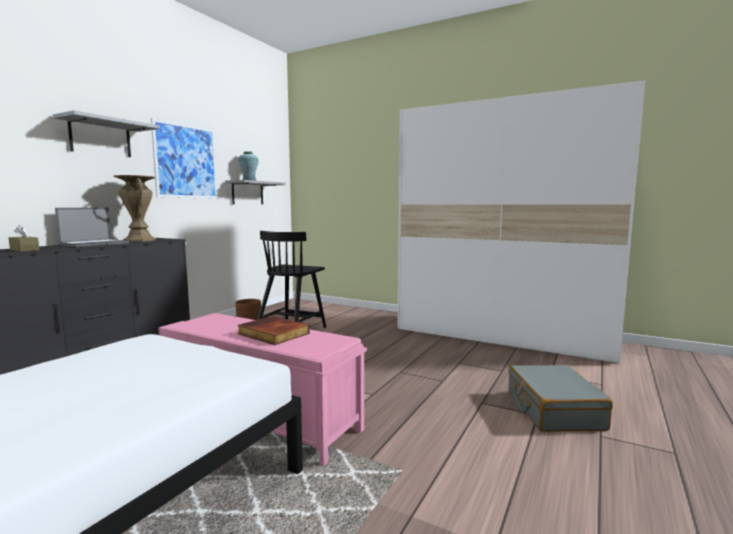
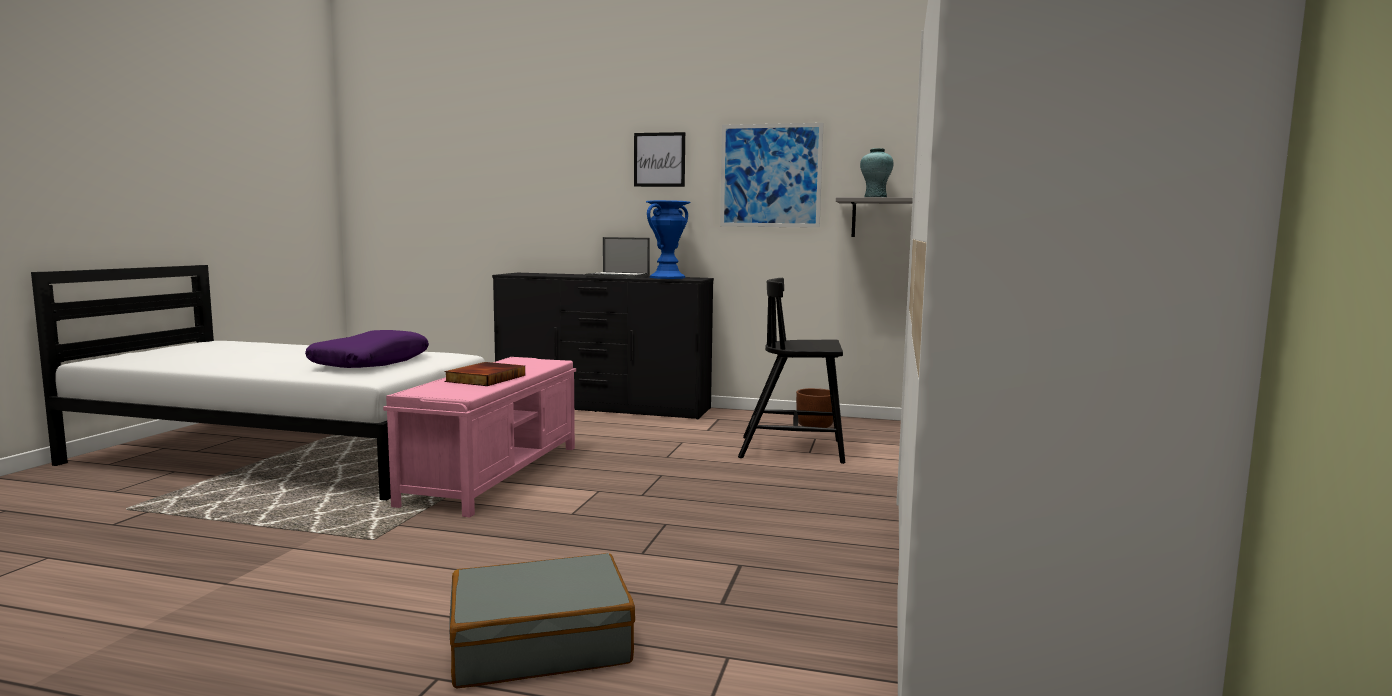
camera: 75 degrees right, 0 degrees up
brown tissue box [9,225,39,252] -> none
grey shelf [53,110,160,157] -> picture [634,132,685,187]
brown vase [113,175,156,242] -> blue vase [646,200,691,279]
none -> purple pillow [305,330,429,368]

